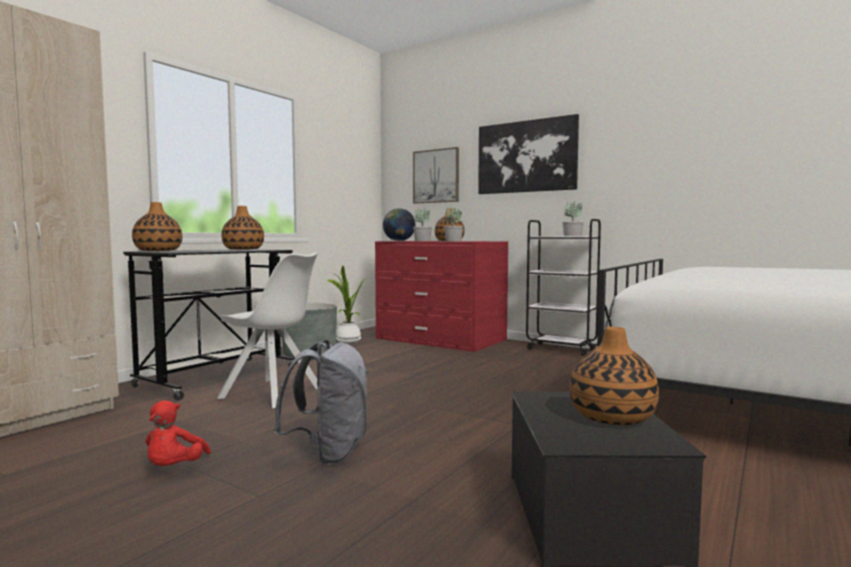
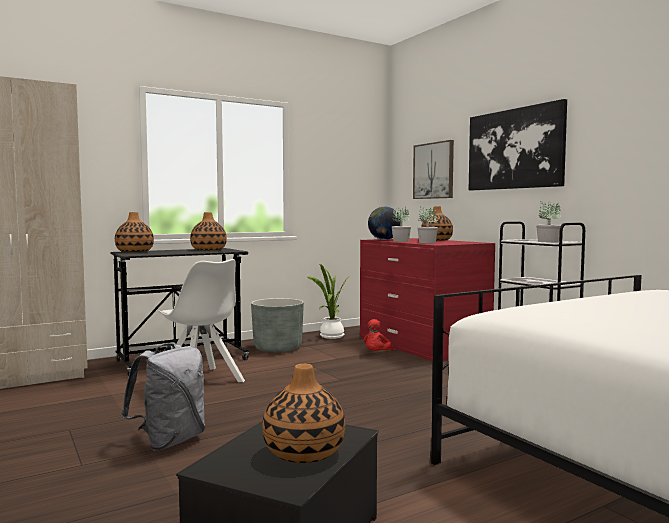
camera: 25 degrees right, 0 degrees up
red plush toy [145,400,211,466] -> red plush toy moved to [364,319,393,351]

